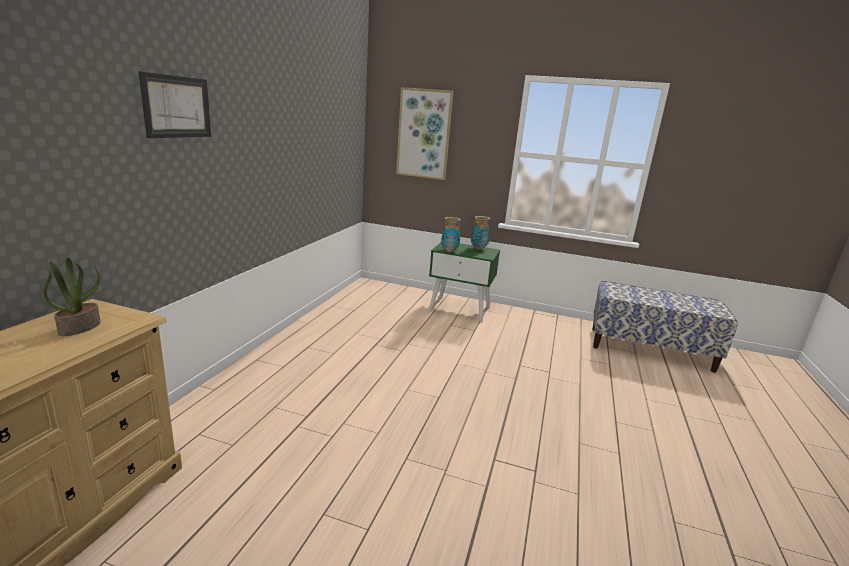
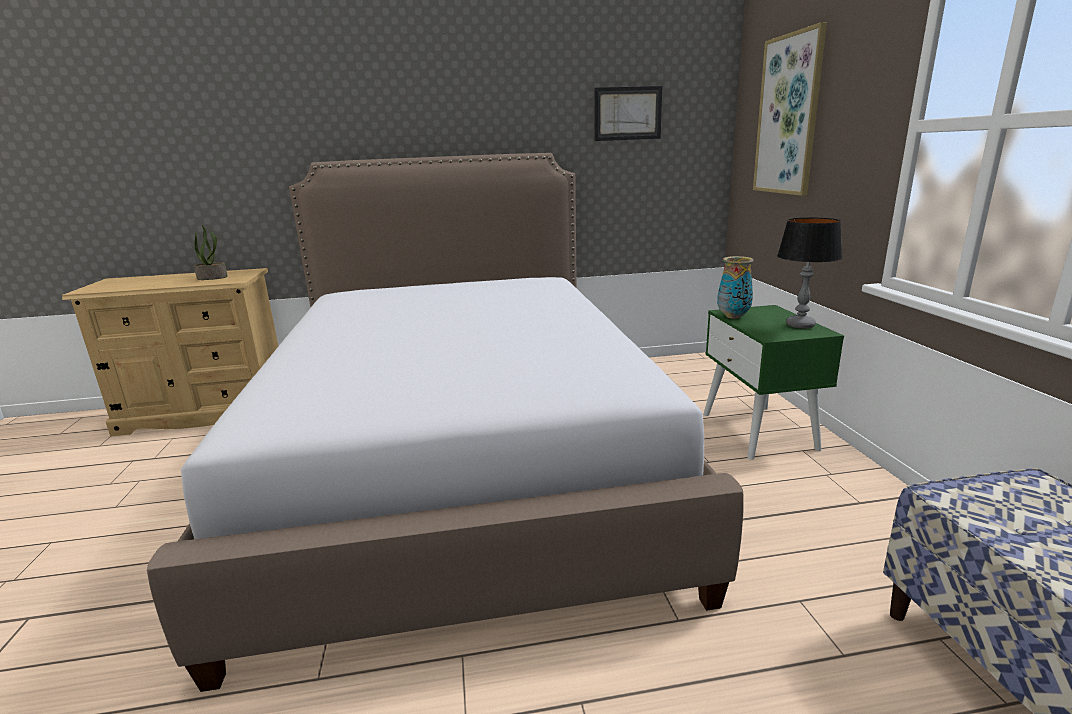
camera: 65 degrees right, 0 degrees up
picture [139,71,211,138] -> picture moved to [594,86,662,141]
vase [471,216,490,250] -> table lamp [777,217,842,329]
none -> bed [147,153,744,692]

